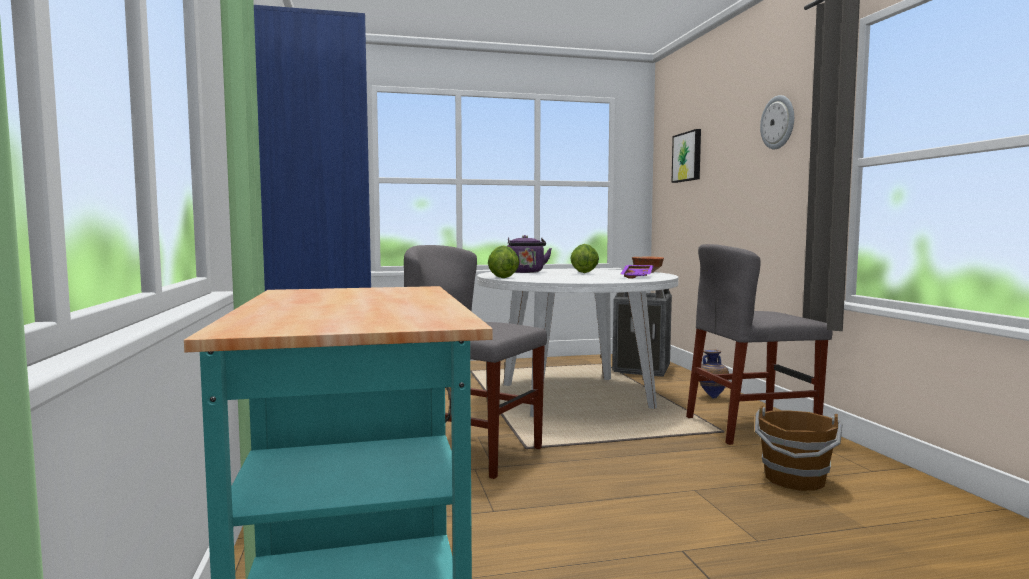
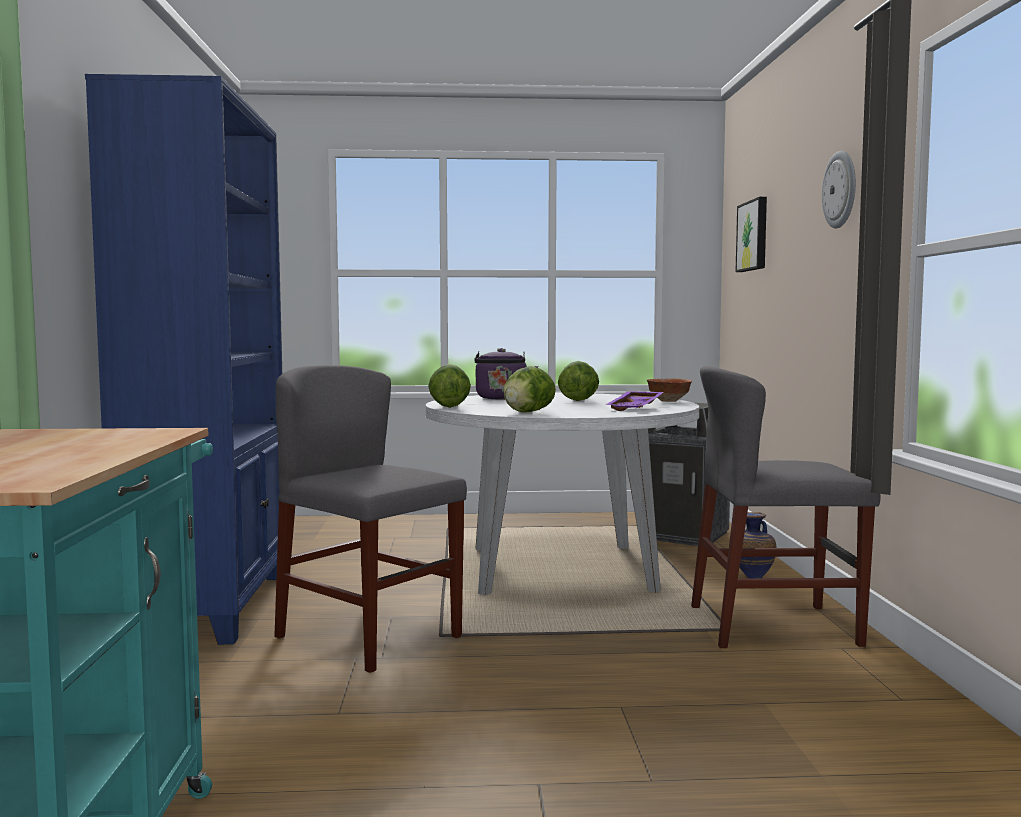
camera: 10 degrees right, 0 degrees up
brown bucket [755,405,843,491] -> none
none -> lettuce [504,366,556,412]

